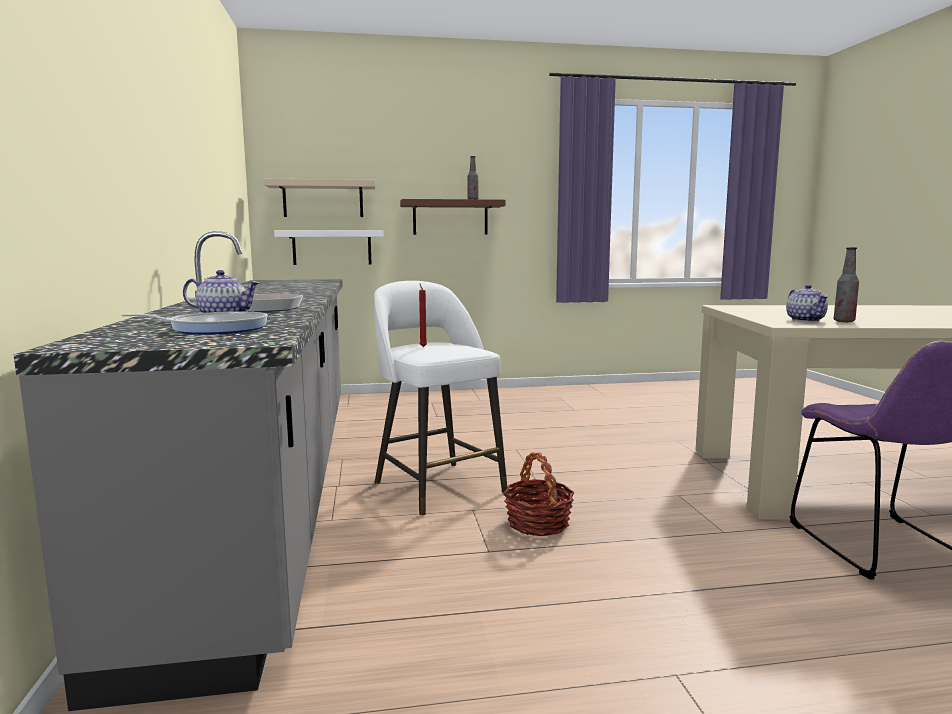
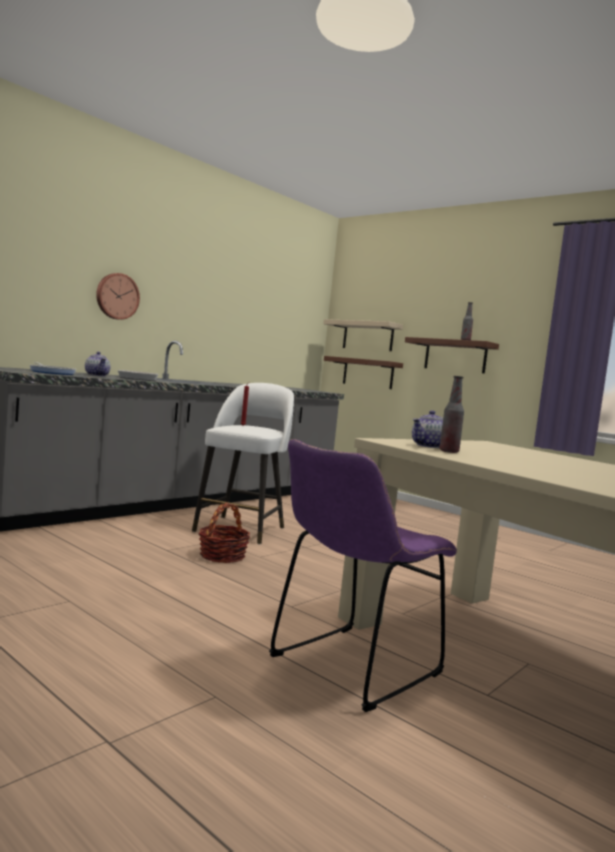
camera: 50 degrees right, 5 degrees down
white shelf [274,230,384,265] -> brown shelf [324,356,403,389]
none -> wall clock [96,273,140,320]

